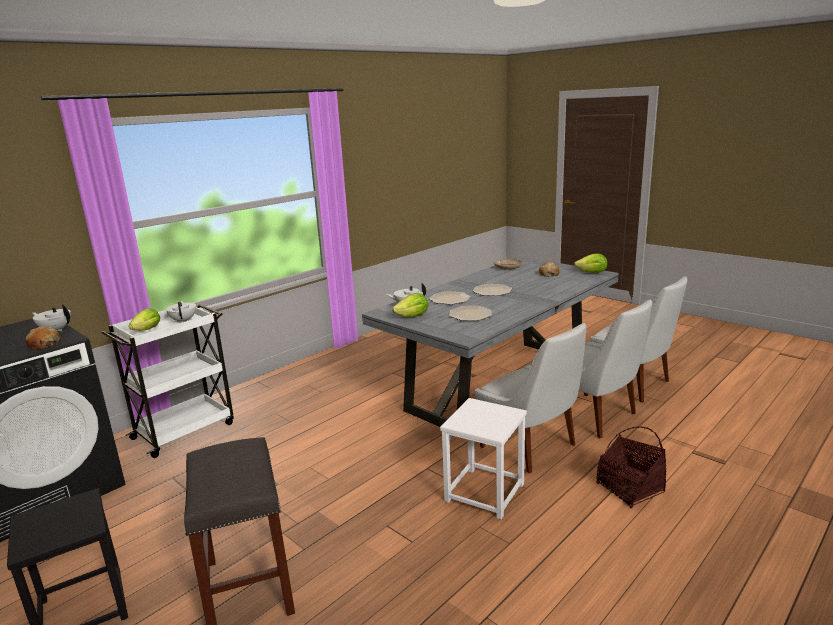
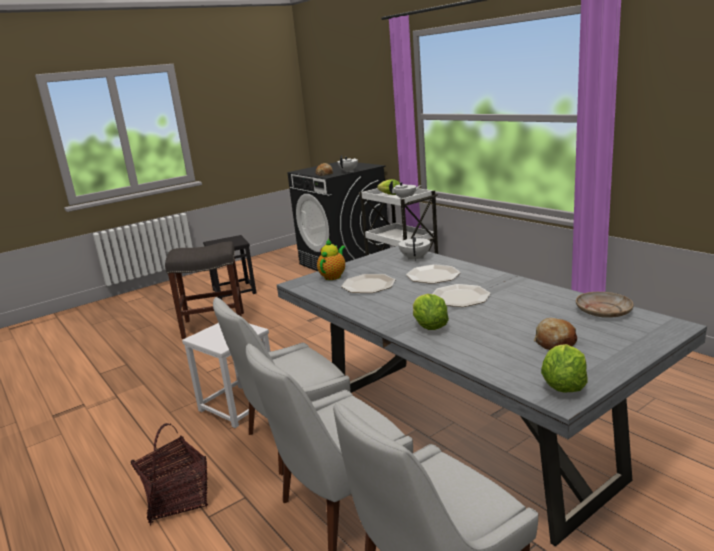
camera: 100 degrees right, 0 degrees up
lettuce [392,293,428,317] -> lettuce moved to [413,294,449,330]
none -> teapot [317,239,346,280]

